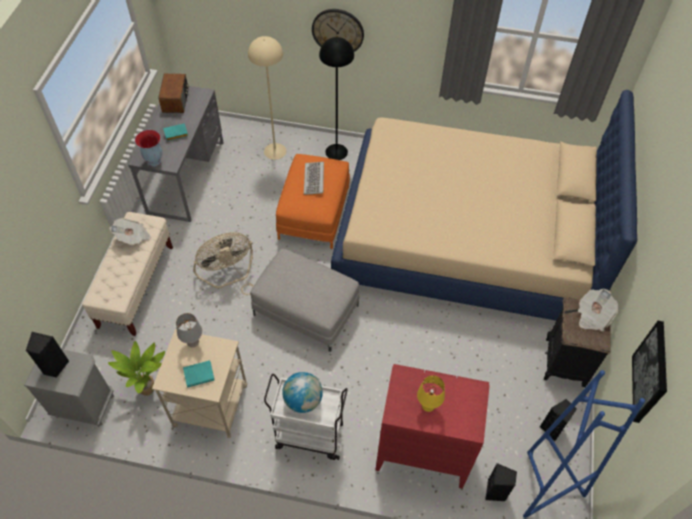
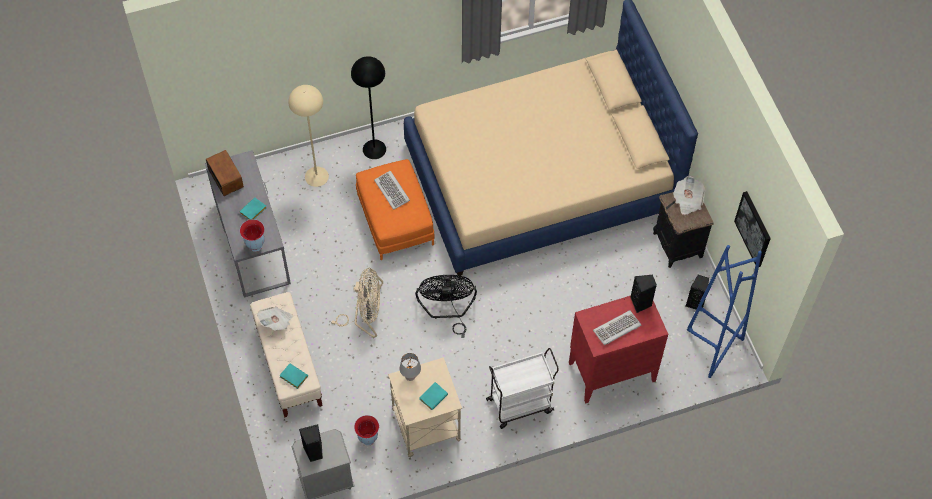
camera: 30 degrees left, 5 degrees up
potted plant [108,341,165,396] -> vase [354,415,379,446]
beige fan [193,232,254,295] -> beige fan turned 150 degrees clockwise [331,268,383,338]
grey ottoman [250,248,359,352] -> black fan [415,275,477,338]
globe [282,372,323,413] -> none
wall clock [312,9,364,52] -> none
yellow table lamp [417,375,445,412] -> keyboard [593,310,641,345]
black speaker [485,463,517,501] -> black speaker moved to [630,275,657,313]
none -> turquoise book [279,364,308,389]

